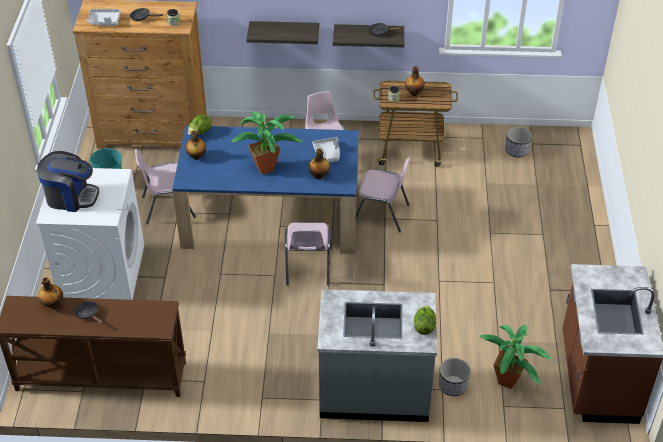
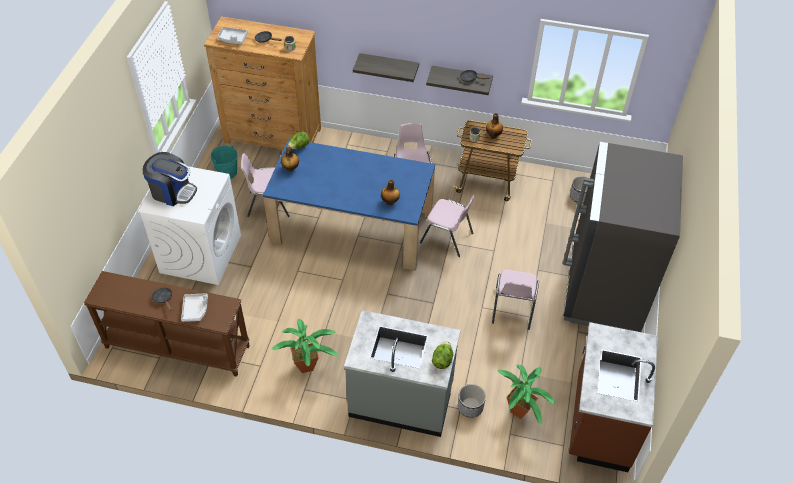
camera: 10 degrees right, 5 degrees up
bottle [38,277,63,308] -> none
potted plant [231,112,303,175] -> potted plant moved to [272,318,339,373]
pink chair [285,223,331,286] -> pink chair moved to [492,269,539,330]
grey tray [312,137,340,162] -> grey tray moved to [181,293,208,322]
none -> grey fridge [563,142,683,332]

